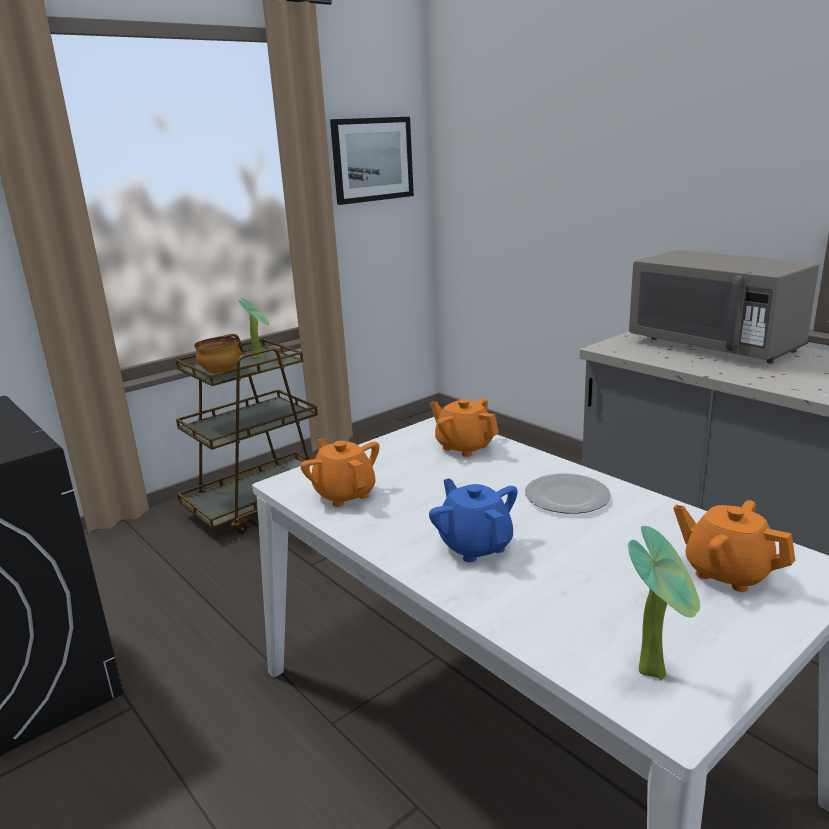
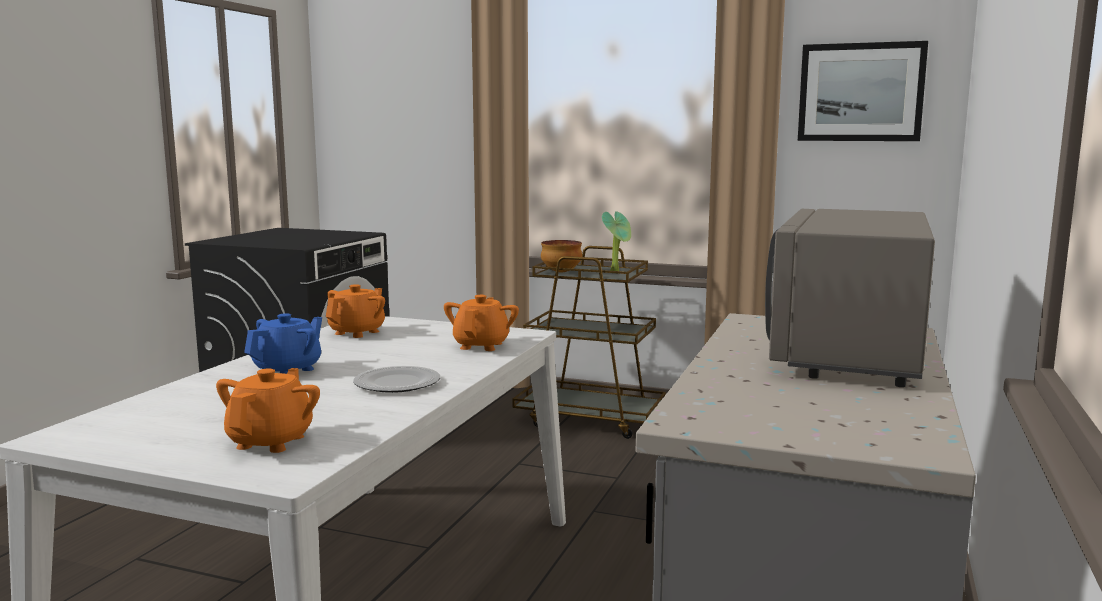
camera: 60 degrees right, 10 degrees down
potted plant [628,526,700,680] -> none

